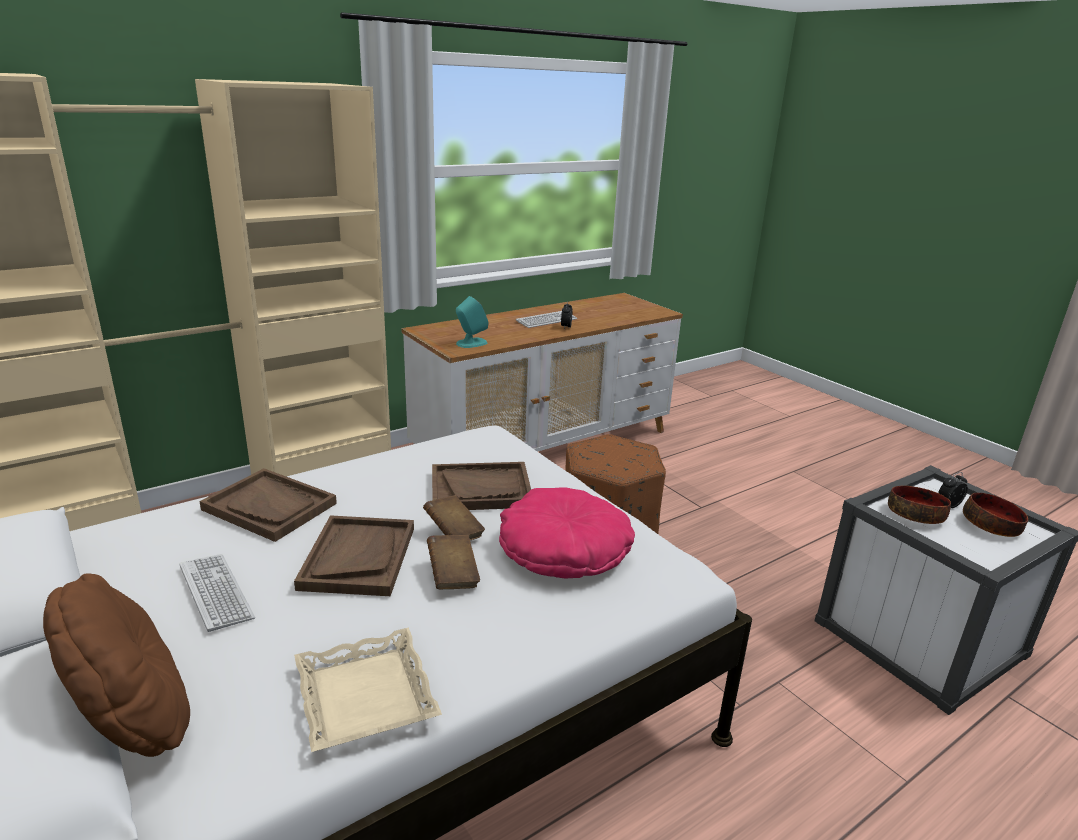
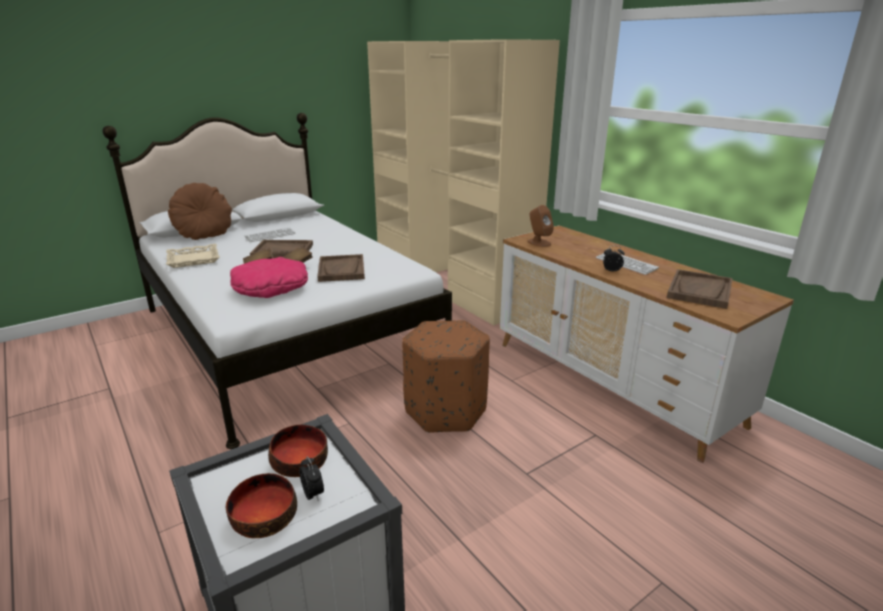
camera: 90 degrees right, 0 degrees up
brown tray [199,468,337,542] -> brown tray moved to [667,269,733,309]
turquoise speaker [456,296,488,348] -> brown speaker [527,205,554,247]

